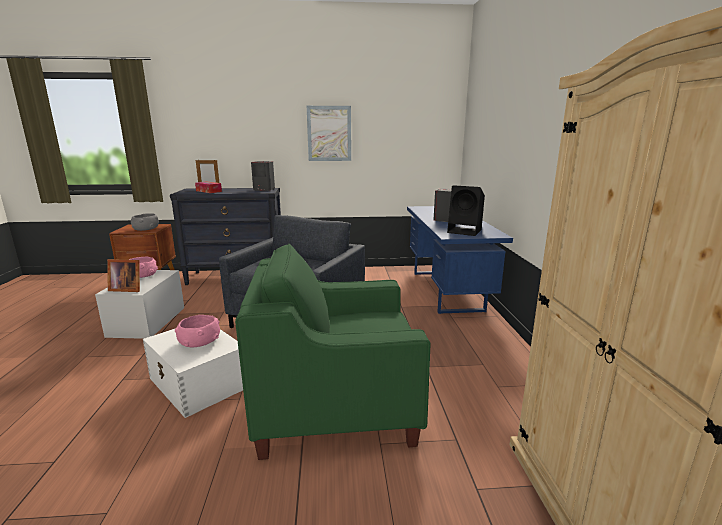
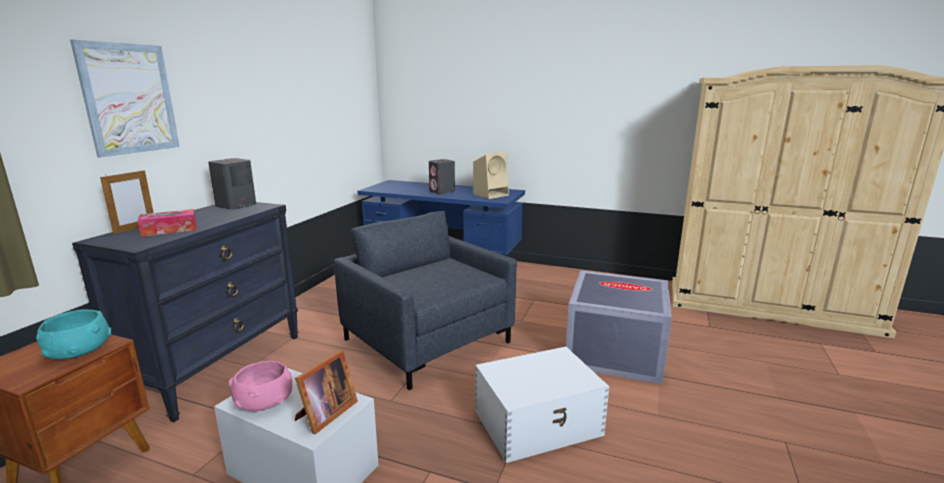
camera: 65 degrees left, 0 degrees up
grey bowl [131,213,159,231] -> turquoise bowl [36,309,111,360]
pink bowl [175,315,220,347] -> none
green armchair [235,244,431,460] -> grey storage box [566,270,672,384]
picture [307,106,351,161] -> picture moved to [70,40,180,157]
black speaker [447,185,485,236] -> beige speaker [473,152,509,199]

